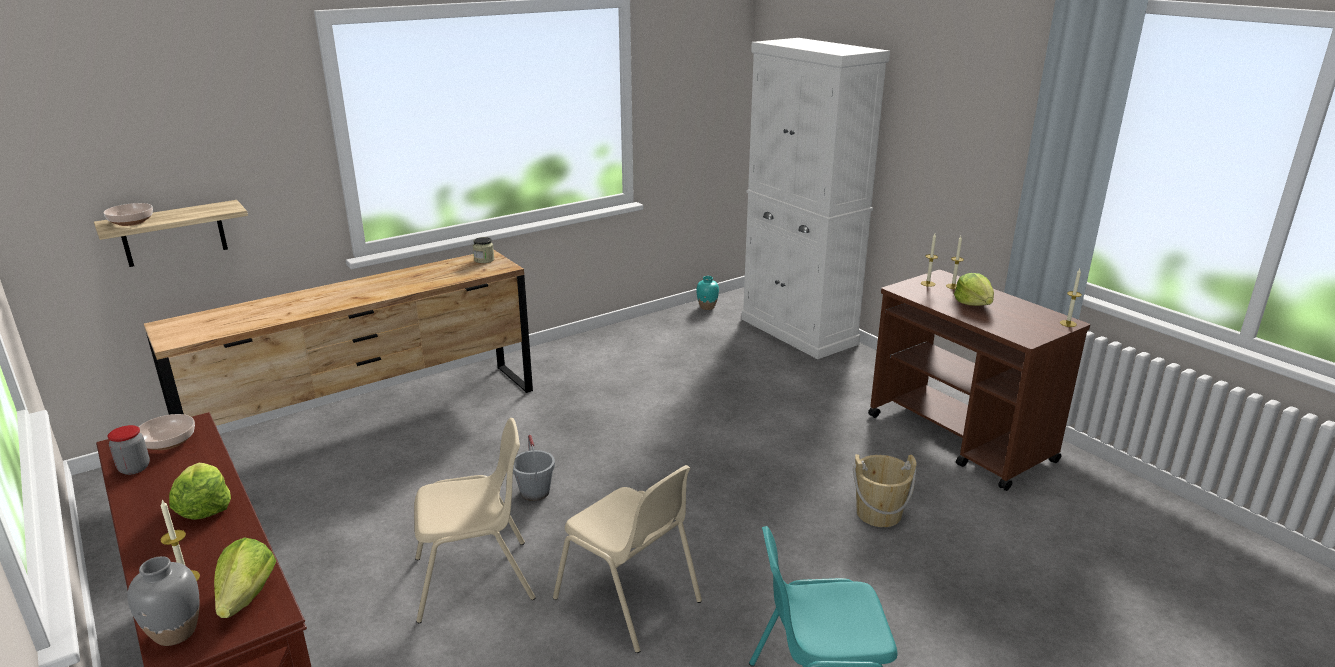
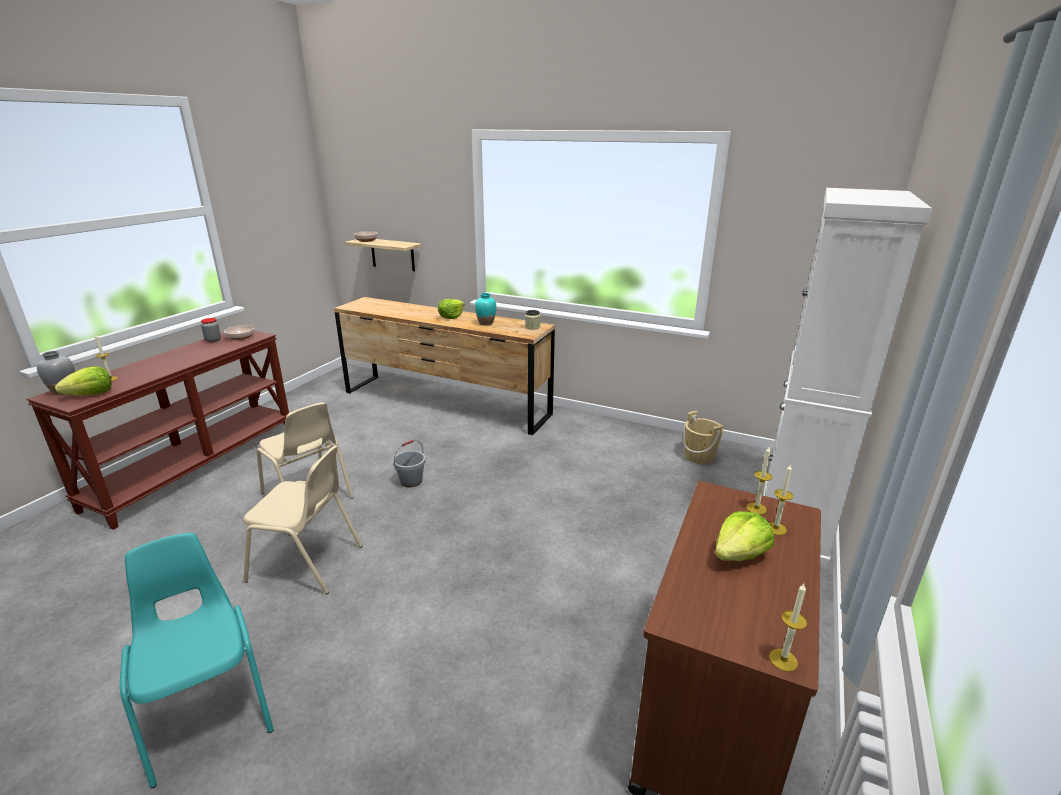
camera: 60 degrees right, 0 degrees up
lettuce [169,463,231,520] -> lettuce moved to [438,299,465,319]
beige chair [553,465,702,653] -> beige chair turned 90 degrees counterclockwise [243,446,363,595]
turquoise vase [696,276,719,310] -> turquoise vase moved to [475,293,496,325]
beige bucket [853,454,917,527] -> beige bucket moved to [683,411,723,464]

